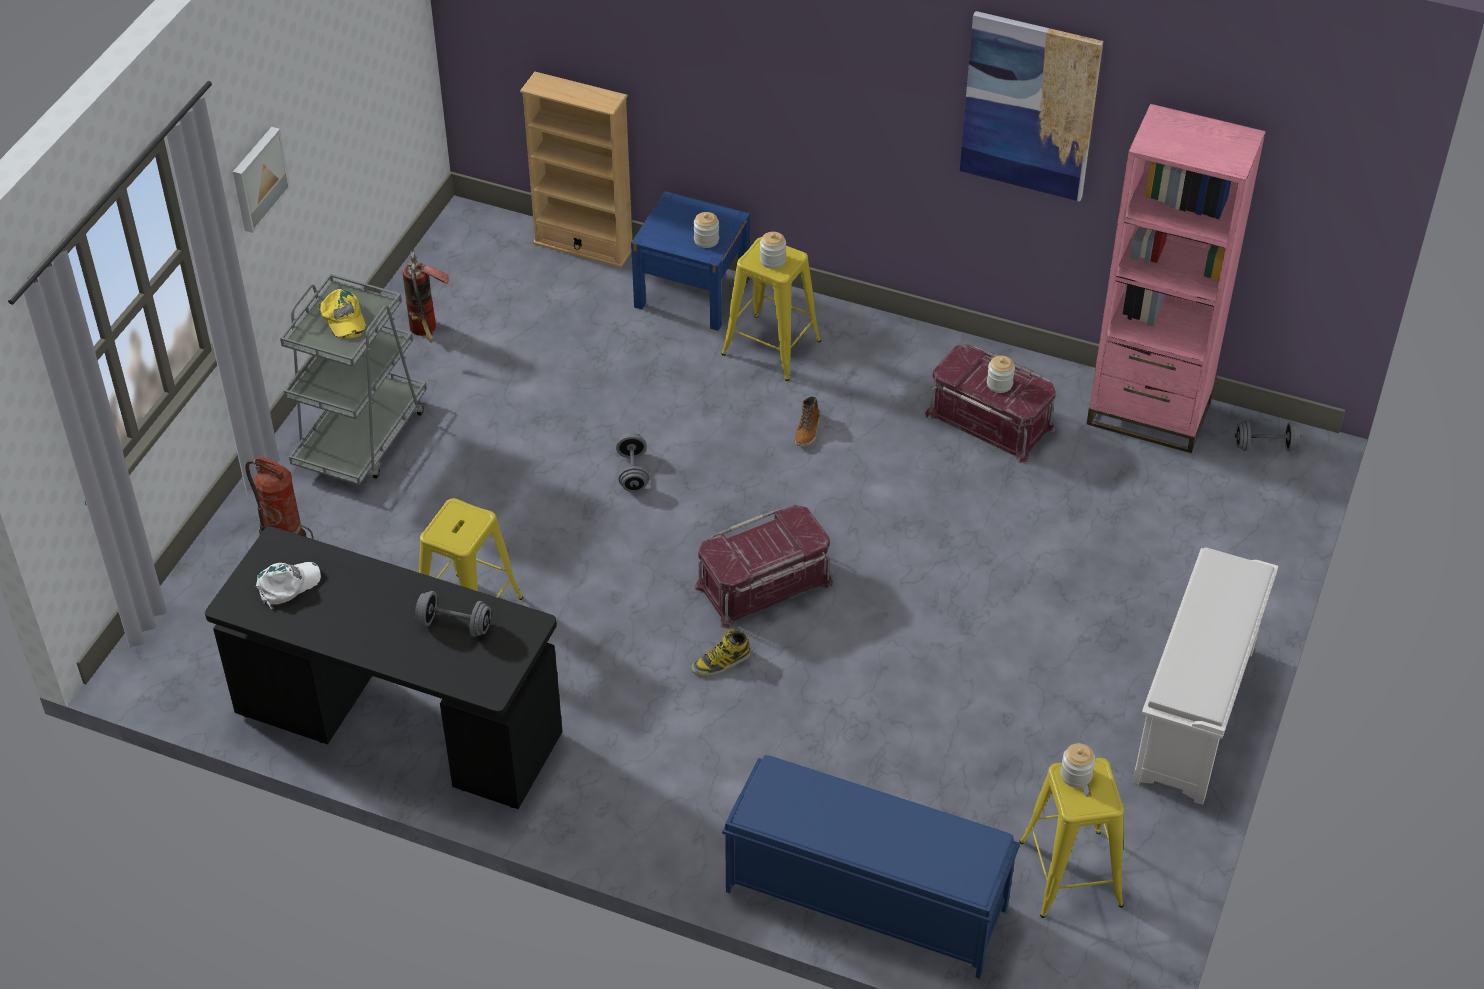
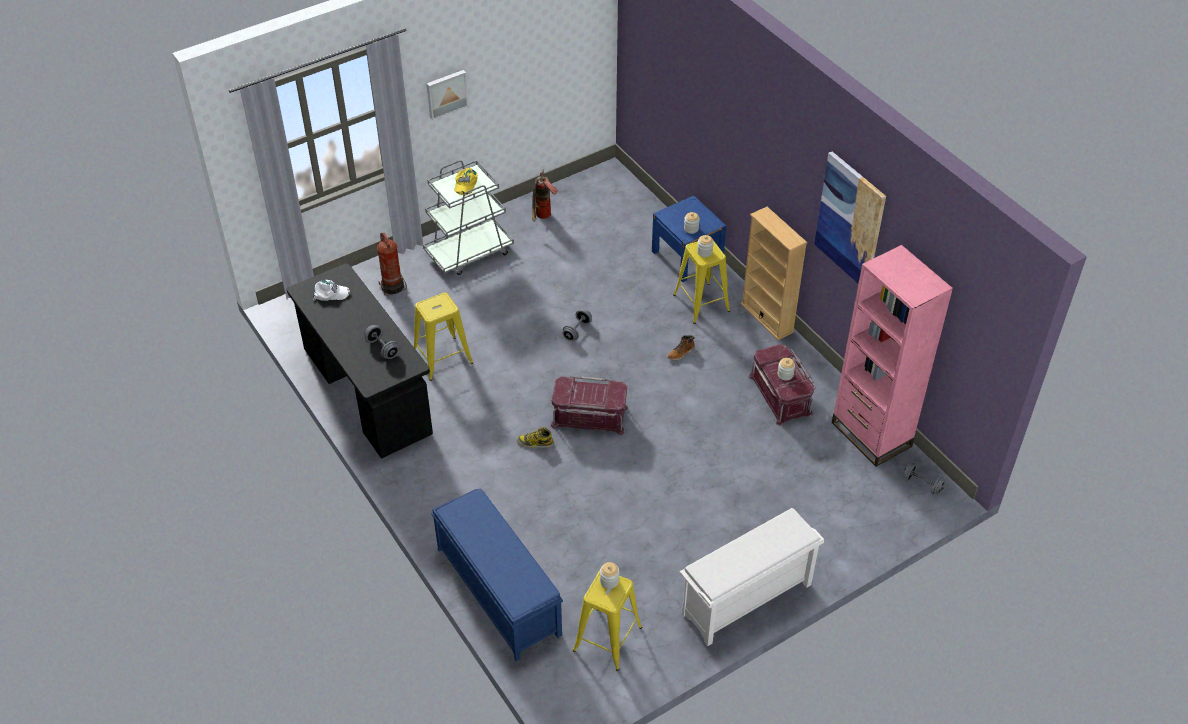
camera: 35 degrees right, 0 degrees up
beige bookcase [520,72,632,268] -> beige bookcase moved to [741,207,808,340]

